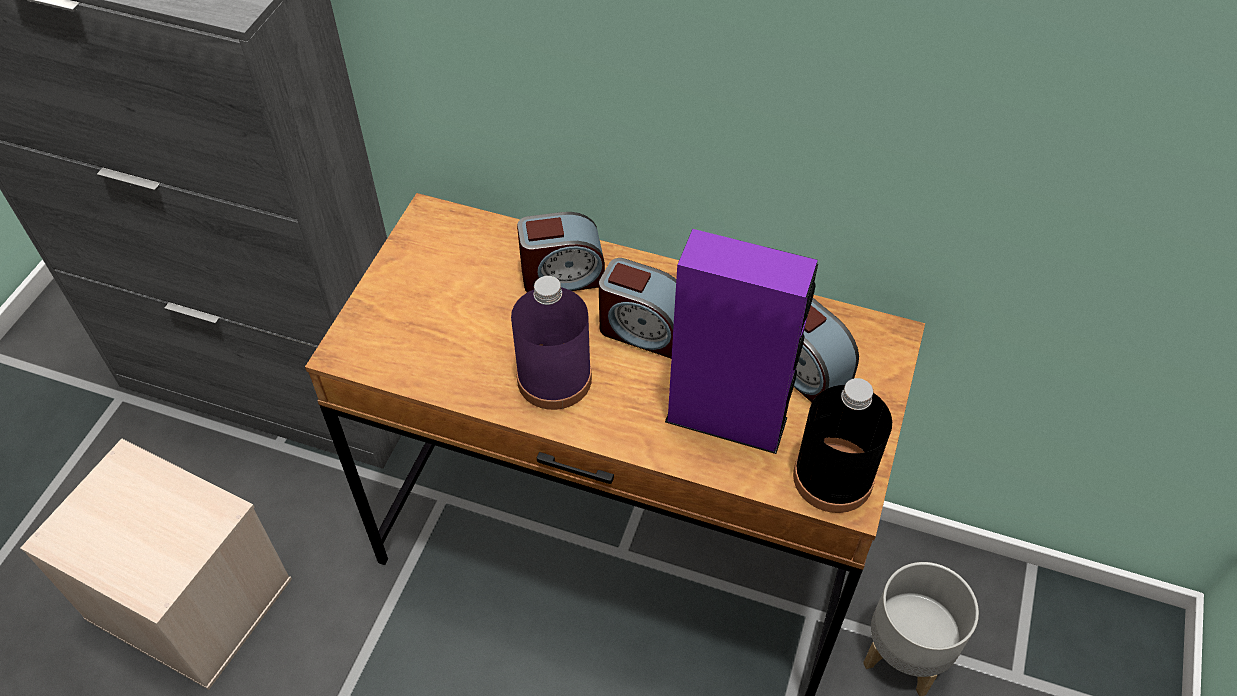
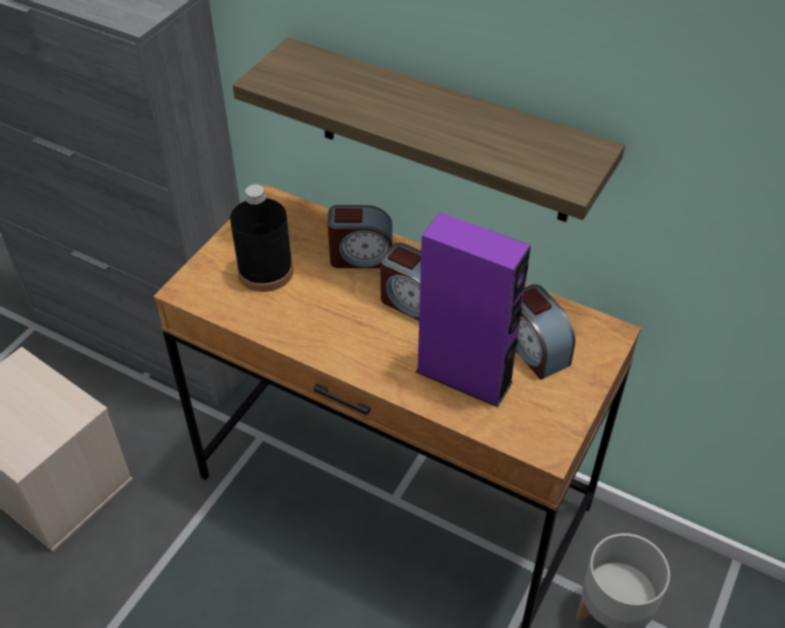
camera: 10 degrees right, 5 degrees down
purple bottle [511,276,592,410] -> none
black bottle [793,378,892,513] -> black bottle moved to [230,184,293,292]
none -> shelf [233,37,625,222]

